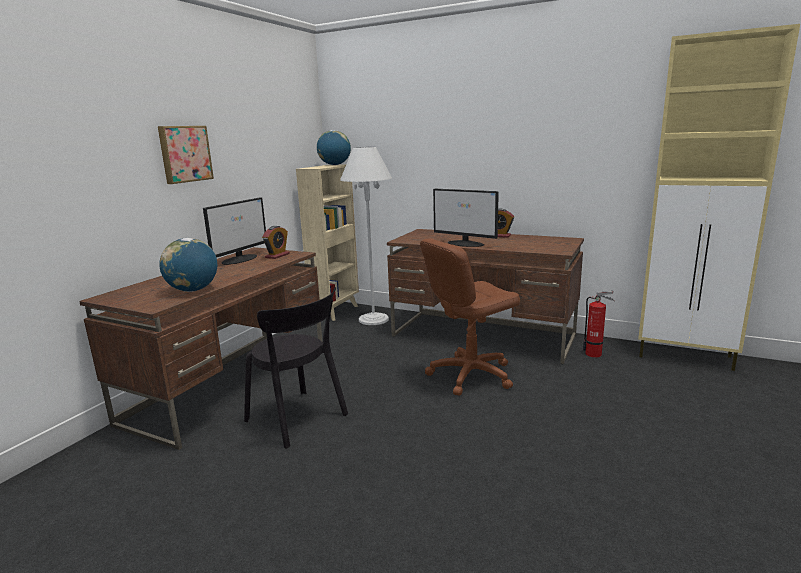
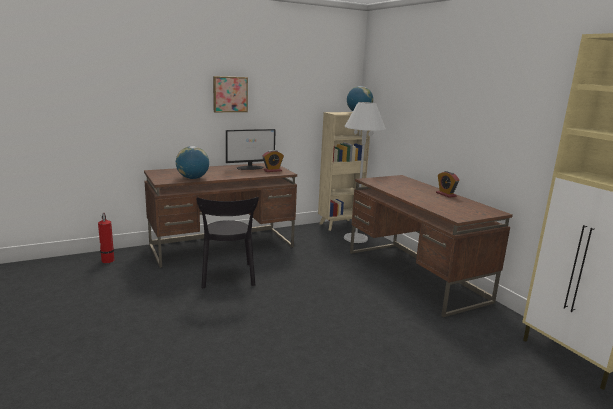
camera: 35 degrees right, 0 degrees up
brown office chair [420,238,520,395] -> none
monitor [433,189,499,247] -> none
fire extinguisher [583,291,615,357] -> fire extinguisher moved to [98,213,114,263]

